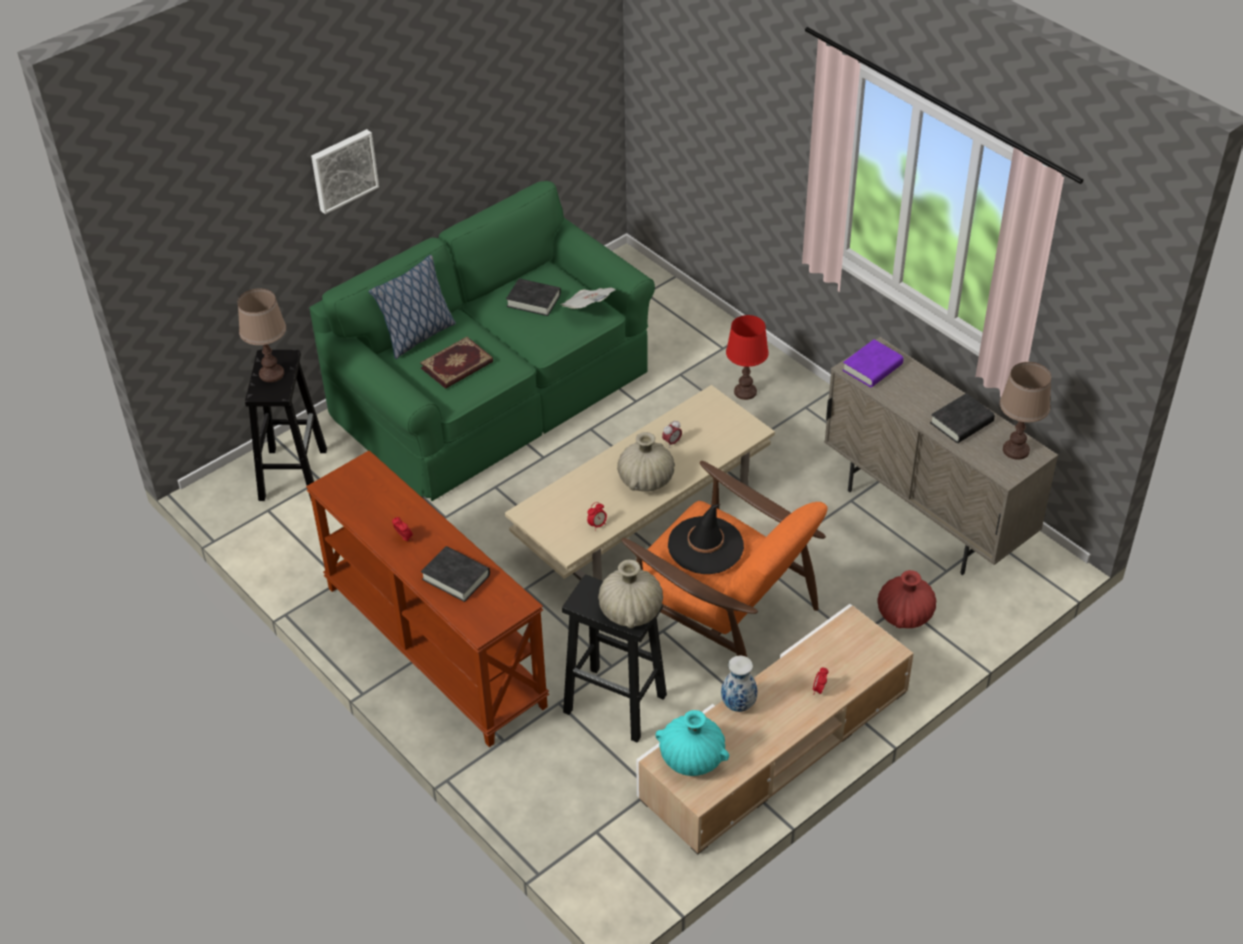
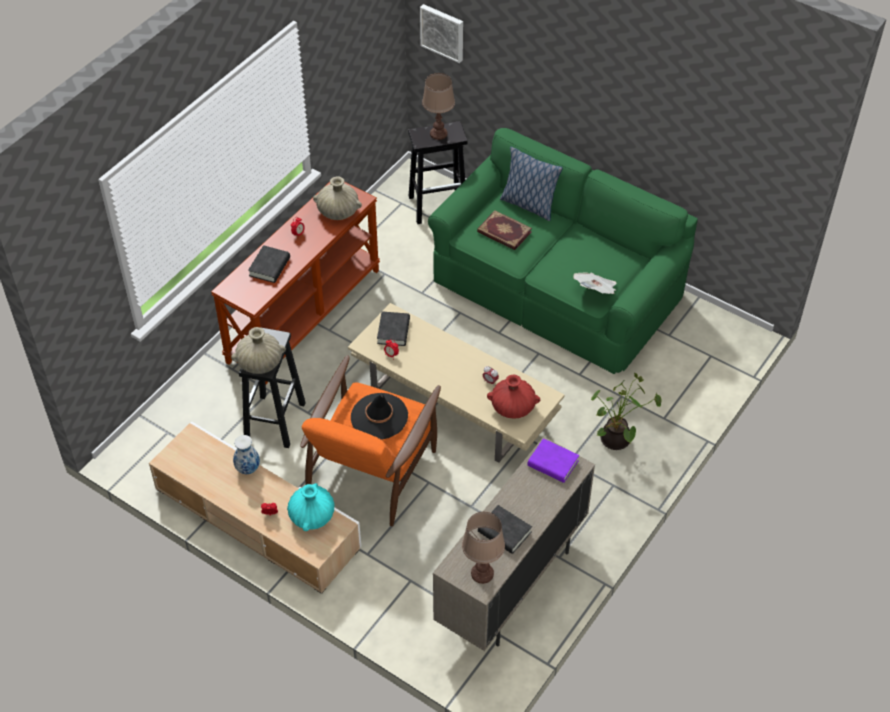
camera: 75 degrees right, 5 degrees up
picture [311,129,379,214] -> picture moved to [420,4,463,63]
black book [506,278,561,316] -> black book moved to [377,311,410,346]
beige vase [617,432,675,492] -> beige vase moved to [313,176,362,220]
turquoise vase [655,710,729,776] -> turquoise vase moved to [287,483,335,531]
red table lamp [726,315,769,400] -> potted plant [591,373,661,450]
red vase [877,570,936,628] -> red vase moved to [487,375,540,418]

